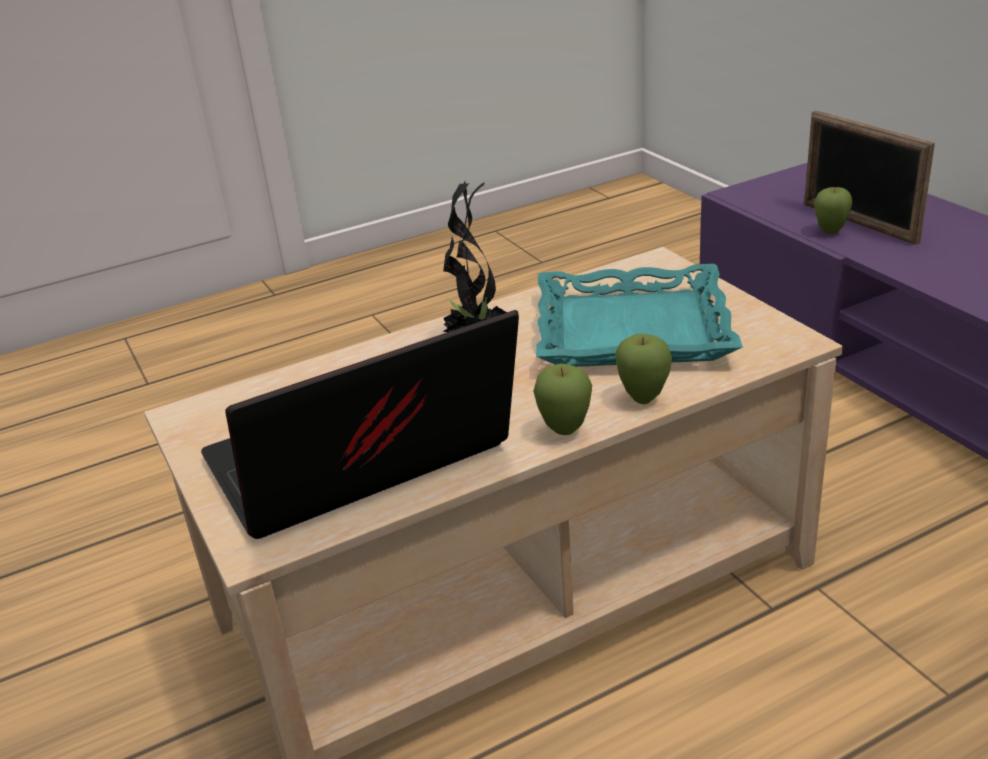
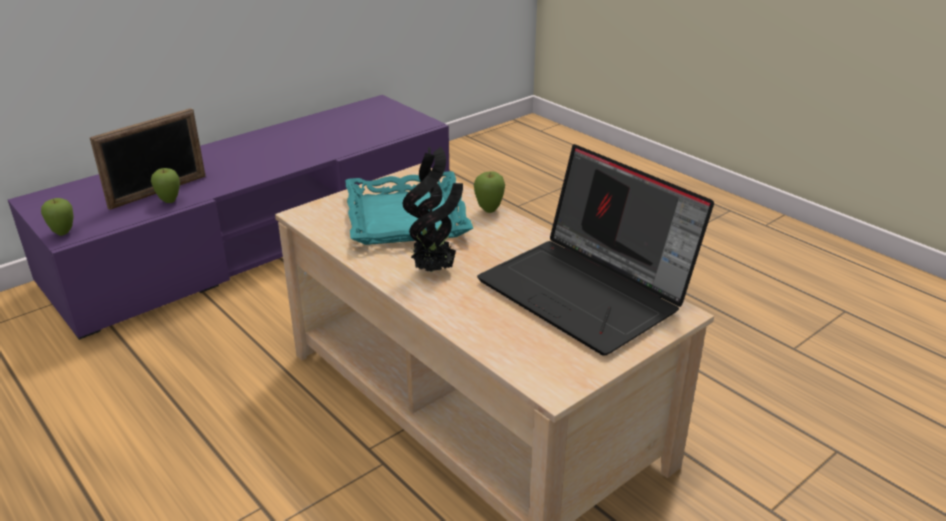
camera: 105 degrees left, 0 degrees up
apple [533,364,592,435] -> apple moved to [41,198,74,236]

